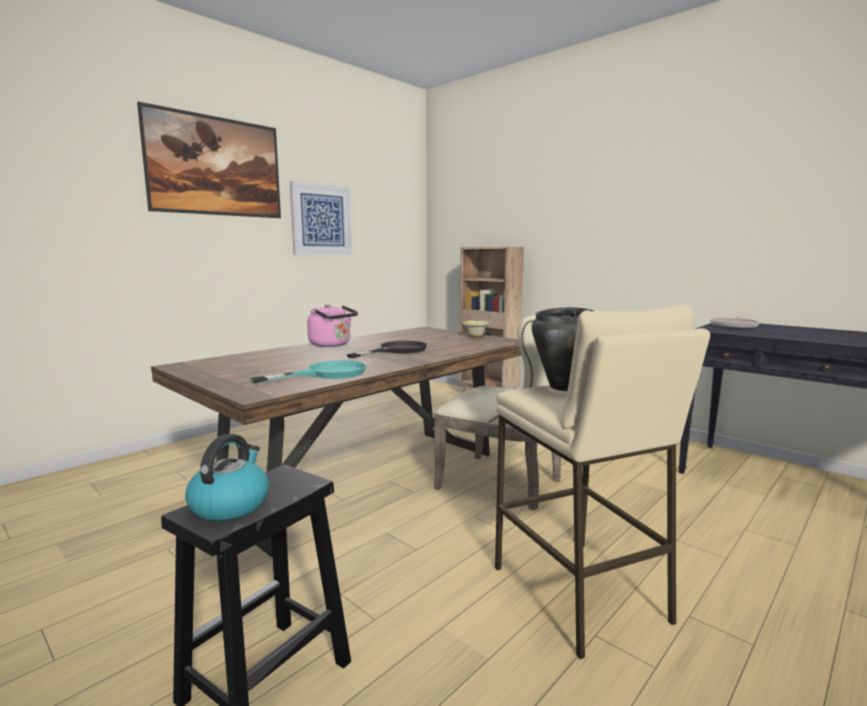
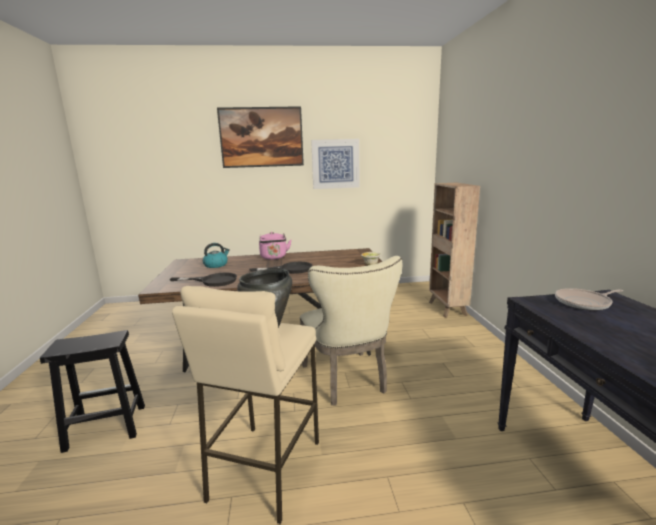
camera: 40 degrees right, 5 degrees up
kettle [185,434,269,521] -> kettle moved to [203,243,230,268]
turquoise frying pan [250,360,366,383] -> black frying pan [170,273,237,287]

